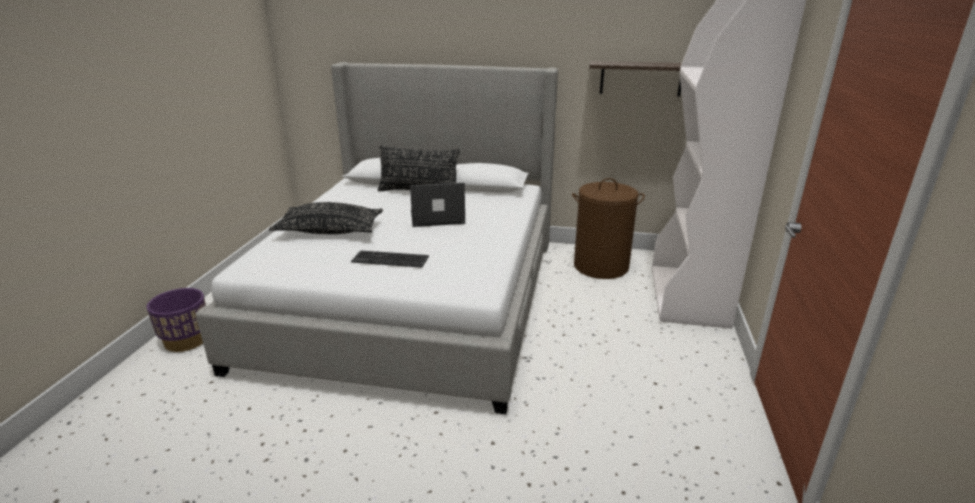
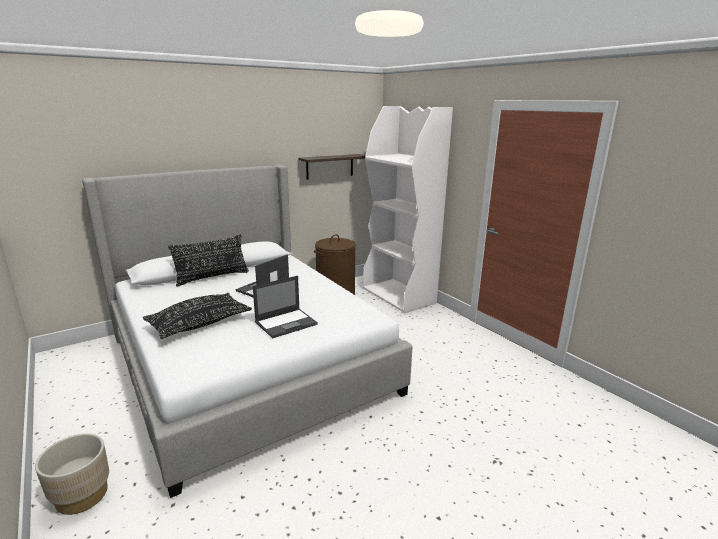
camera: 45 degrees left, 5 degrees down
purple planter [147,288,206,352] -> beige planter [35,433,109,515]
keyboard [351,250,429,268] -> laptop [253,276,318,339]

